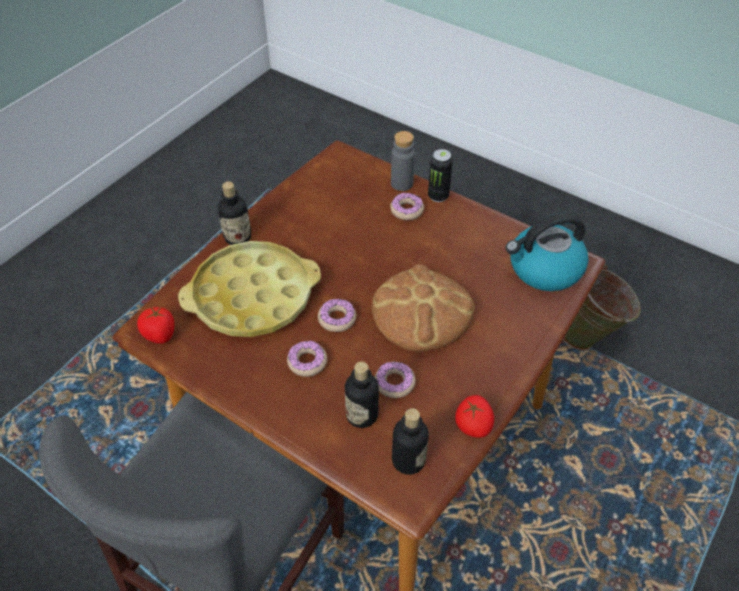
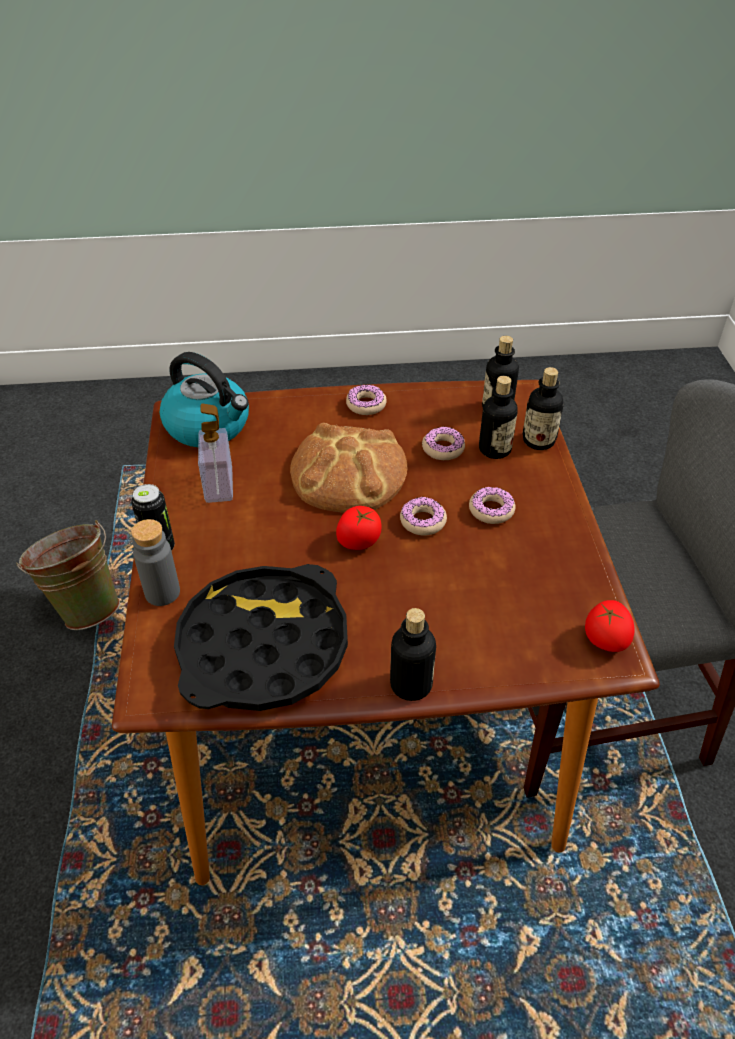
camera: 130 degrees left, 5 degrees down
yellow tray [178,241,321,337] -> none
donut [390,192,424,220] -> donut moved to [346,384,387,415]
tomato [455,395,494,438] -> tomato moved to [336,506,382,550]
none -> black tray [174,564,348,711]
none -> soap dispenser [198,404,233,503]
none -> bottle [522,367,564,450]

